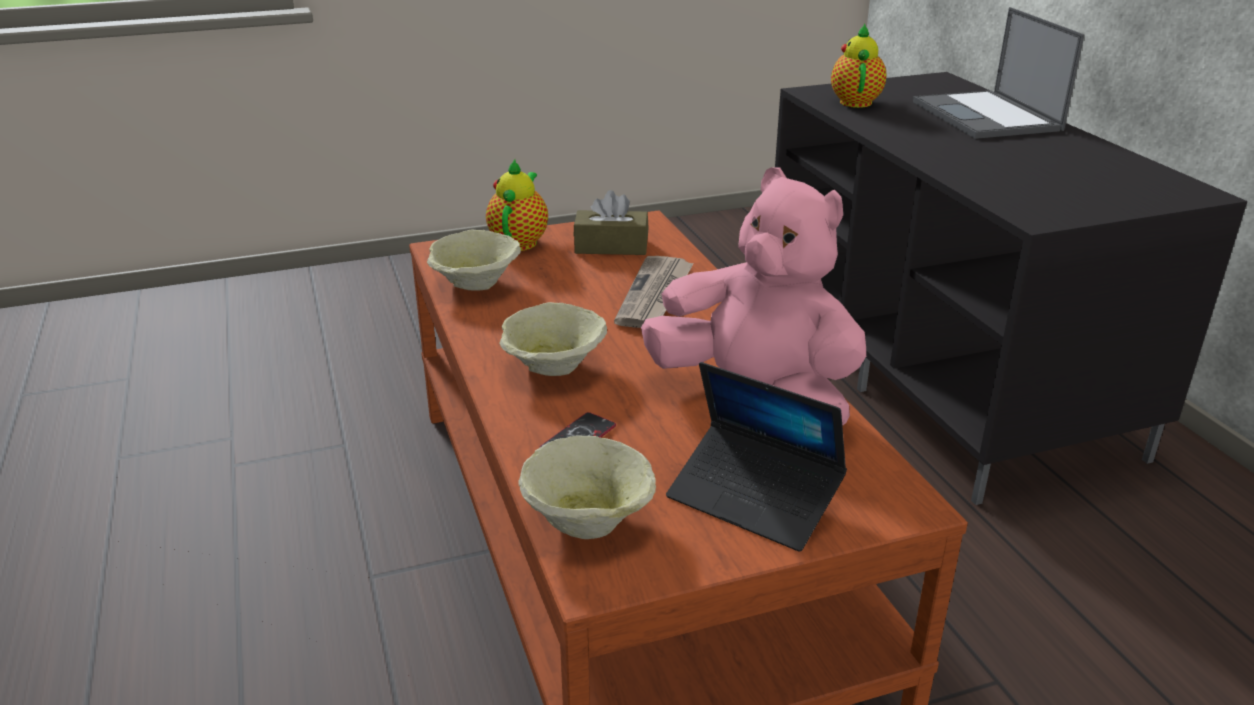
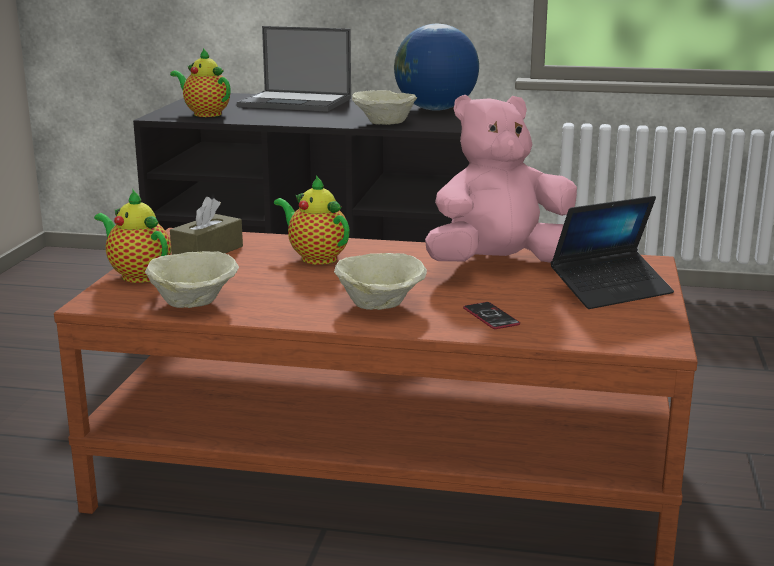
camera: 60 degrees left, 10 degrees down
beige bowl [518,435,656,539] -> beige bowl moved to [352,90,417,125]
newspaper [614,256,694,328] -> teapot [274,175,350,265]
none -> globe [394,24,479,111]

